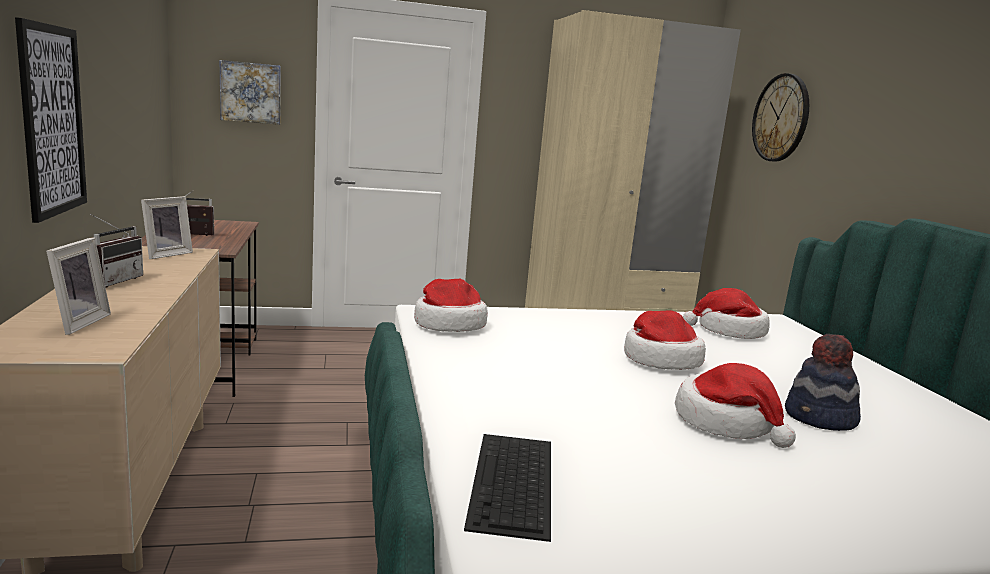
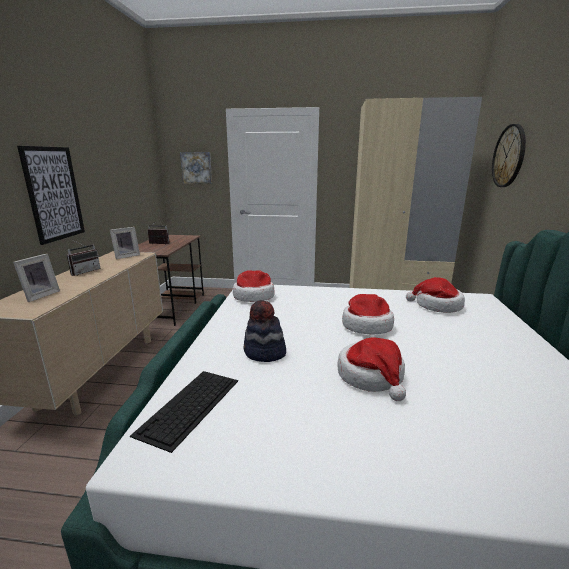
camera: 20 degrees right, 5 degrees up
hat [785,334,861,431] -> hat moved to [243,300,286,362]

